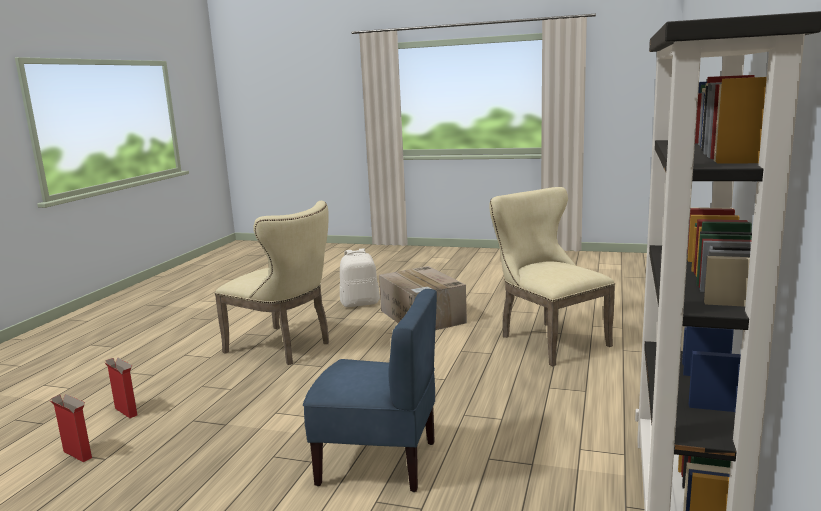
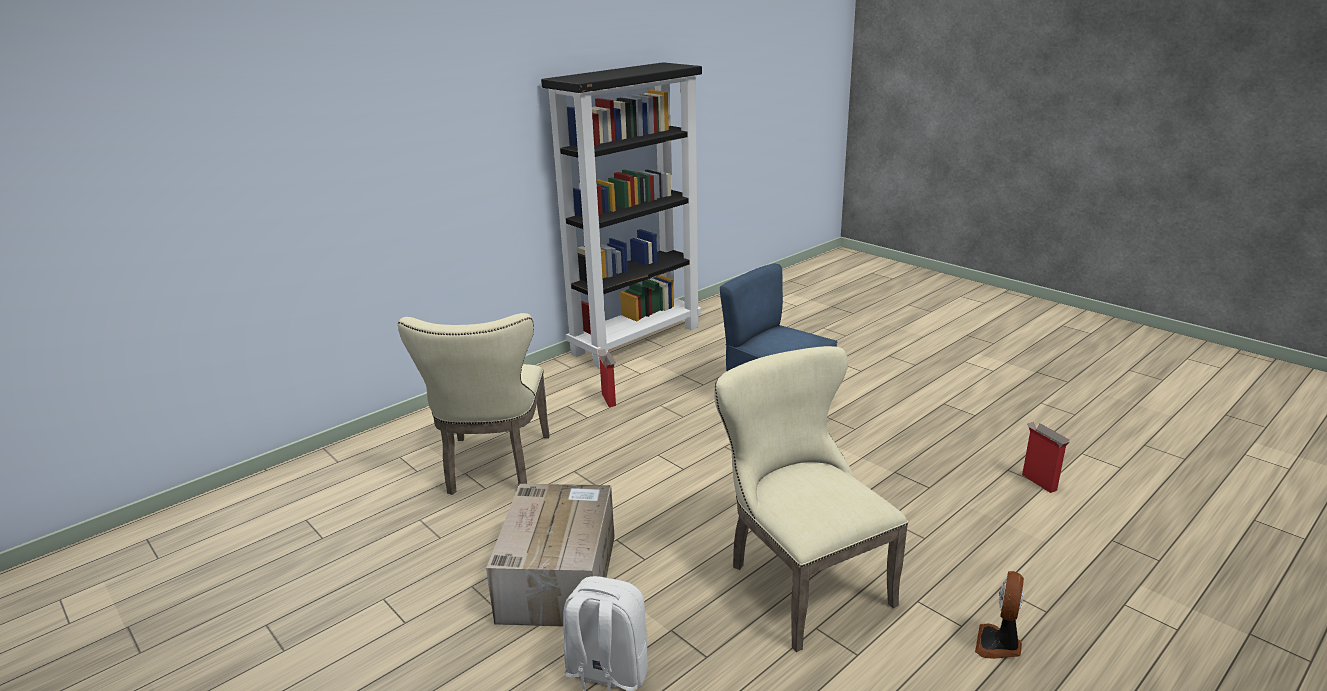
camera: 150 degrees left, 10 degrees up
cardboard box [104,357,138,418] -> cardboard box moved to [596,349,616,407]
none -> fan [975,571,1024,659]

